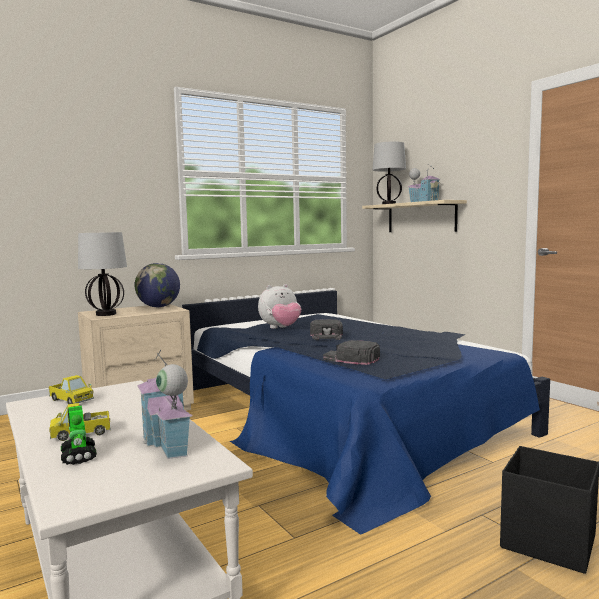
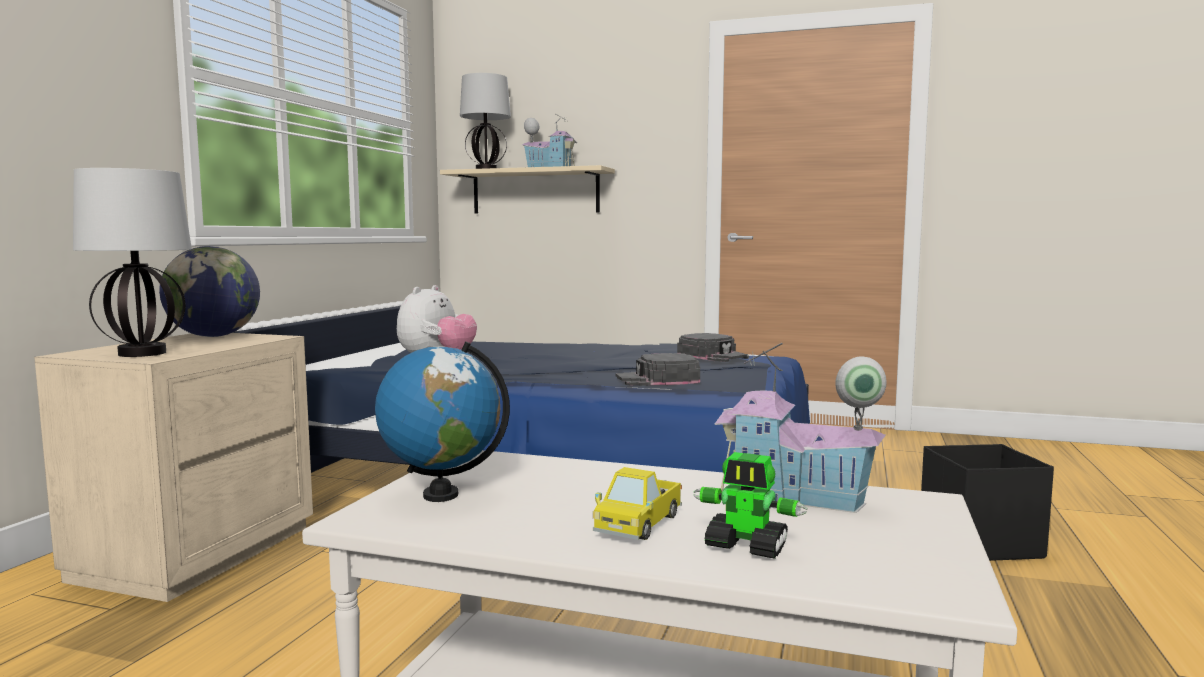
camera: 40 degrees left, 0 degrees up
toy truck [48,375,94,404] -> globe [375,341,510,502]
black cap [310,319,343,340] -> black cap moved to [677,333,749,362]

